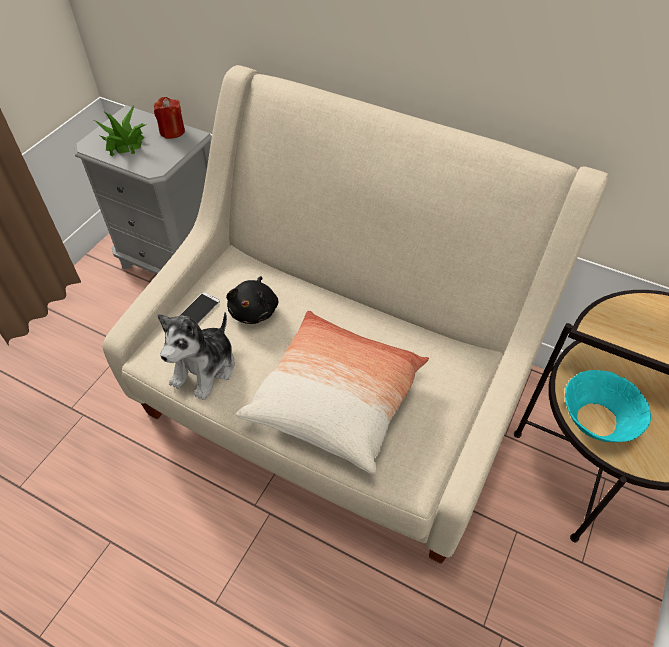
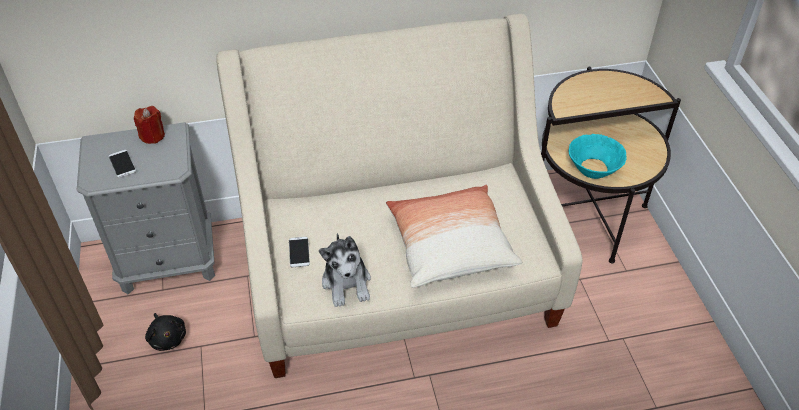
camera: 40 degrees left, 5 degrees down
potted plant [94,106,146,156] -> phone [109,150,136,178]
black plush toy [226,276,278,324] -> black plush toy moved to [145,313,186,351]

